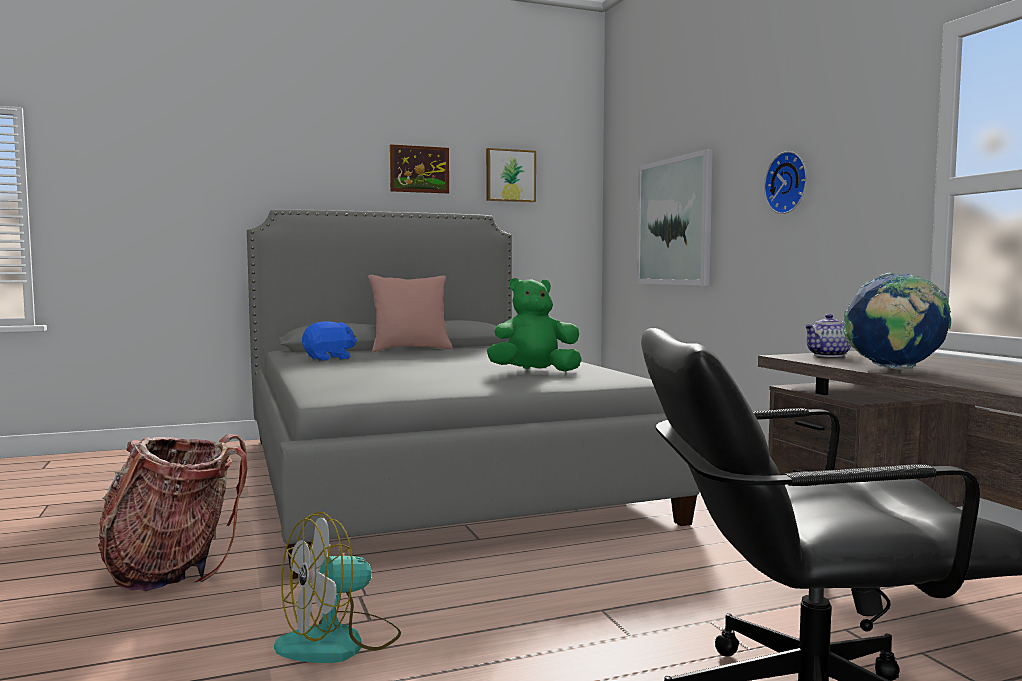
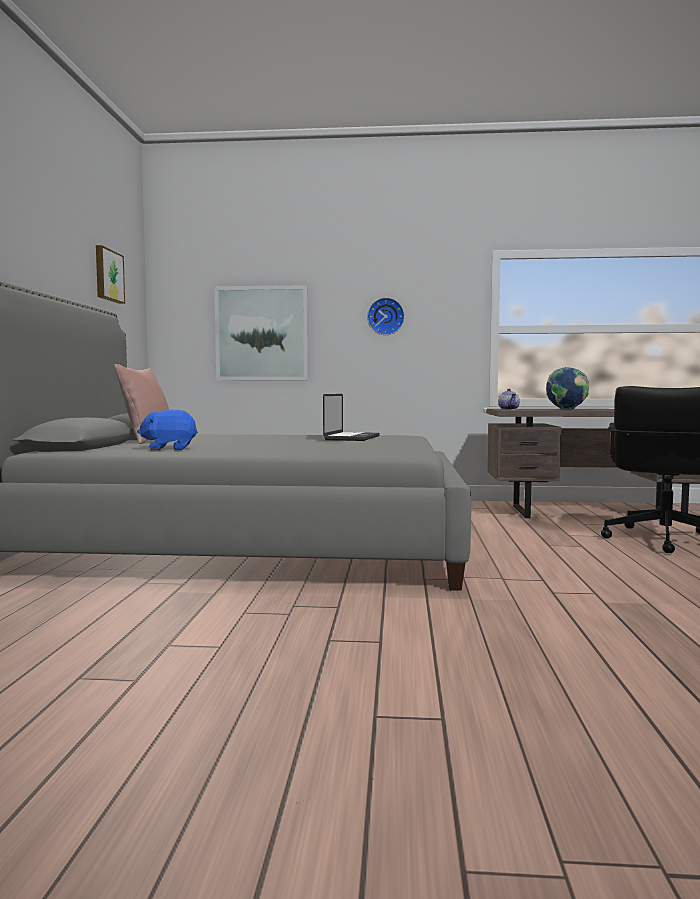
camera: 65 degrees left, 0 degrees up
backpack [98,434,248,591] -> none
fan [274,512,401,663] -> none
blue plush toy [302,321,357,361] -> blue plush toy turned 90 degrees counterclockwise [137,410,198,450]
picture [390,144,449,193] -> none
green plush toy [487,278,582,372] -> laptop [323,394,380,441]

